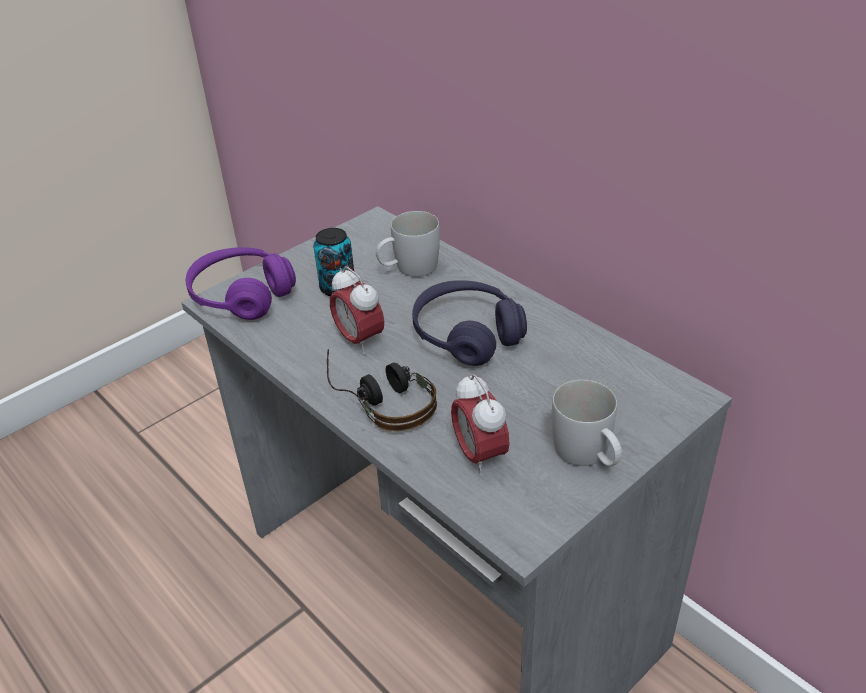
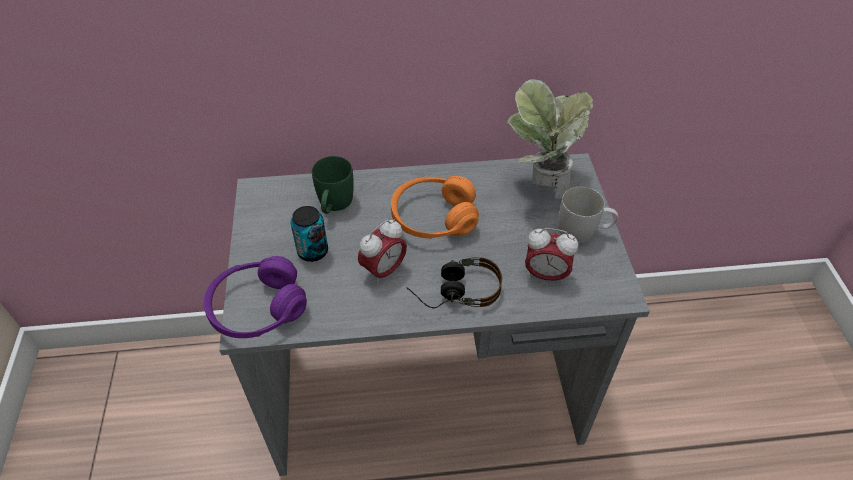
camera: 55 degrees left, 10 degrees up
alarm clock [330,266,384,354] -> alarm clock turned 45 degrees counterclockwise [358,219,407,285]
white mug [376,211,440,277] -> green mug [312,156,354,214]
purple headphones [412,280,527,366] -> orange headphones [391,176,479,239]
none -> potted plant [507,79,593,199]

